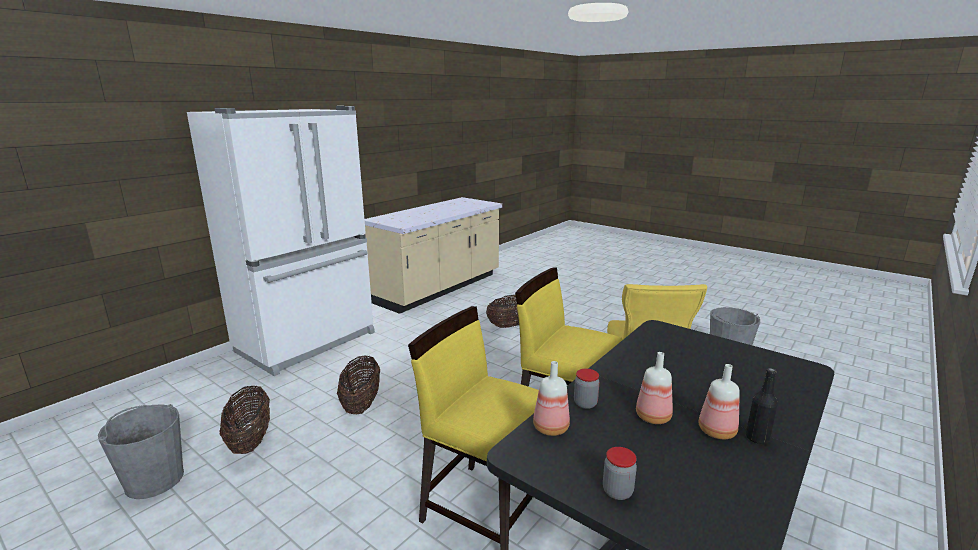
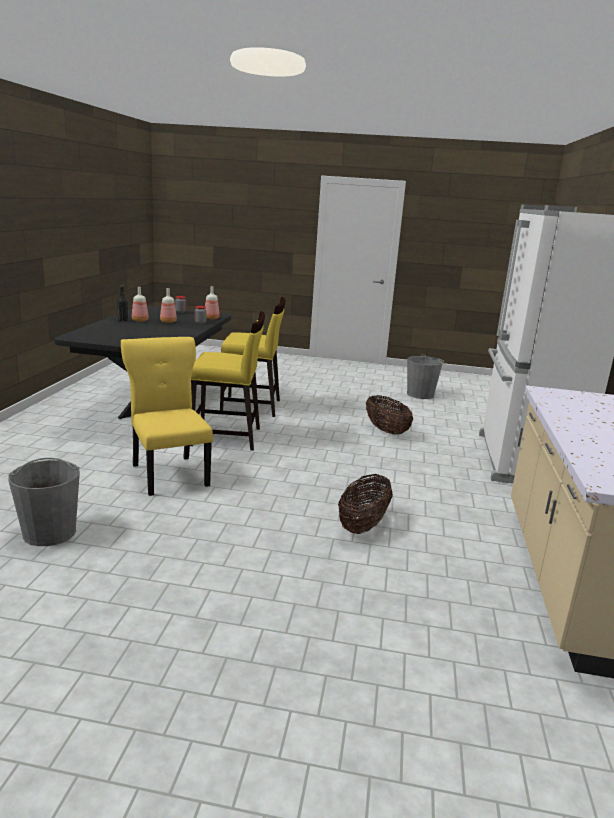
camera: 150 degrees right, 0 degrees up
basket [219,385,270,454] -> none

